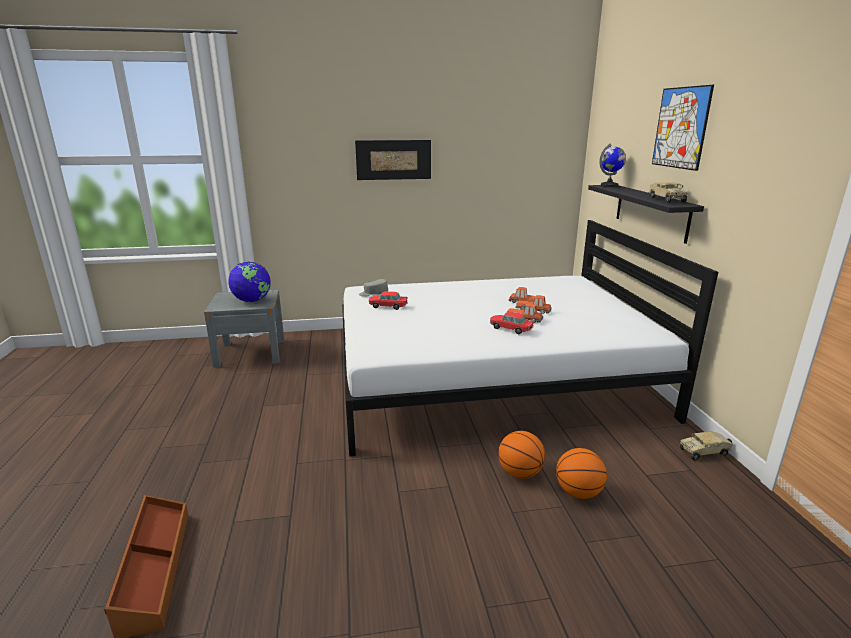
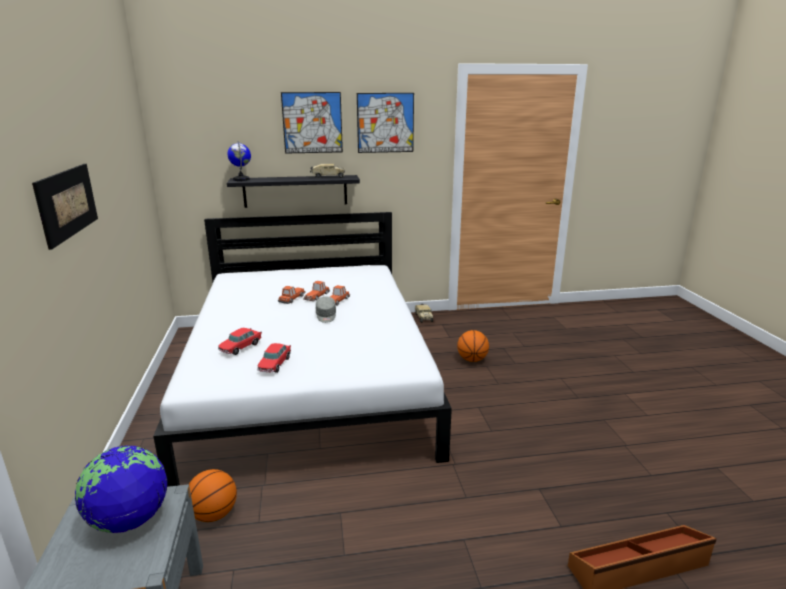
camera: 90 degrees left, 0 degrees up
grey cap [359,279,388,297] -> grey cap moved to [316,297,336,323]
toy car [490,312,534,334] -> toy car moved to [218,328,262,355]
basketball [498,431,545,478] -> basketball moved to [189,469,237,522]
none -> picture [357,93,414,153]

